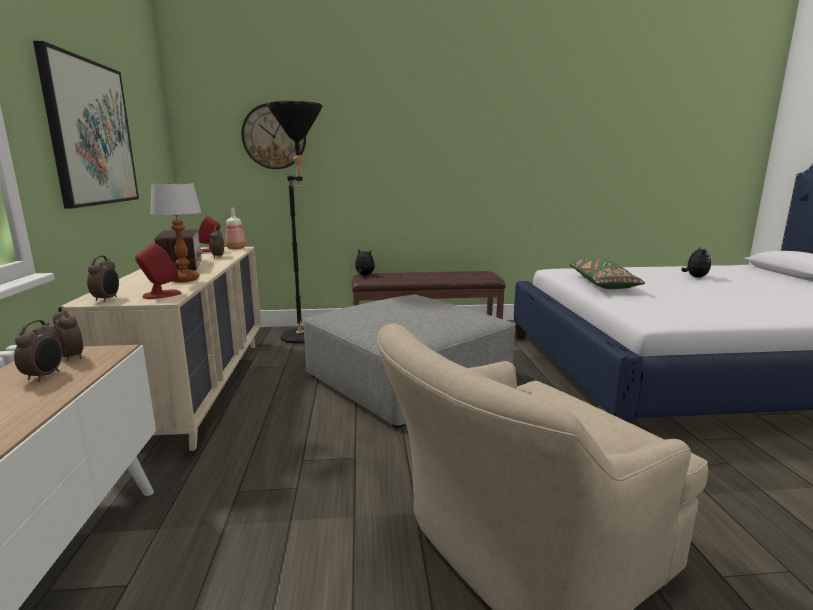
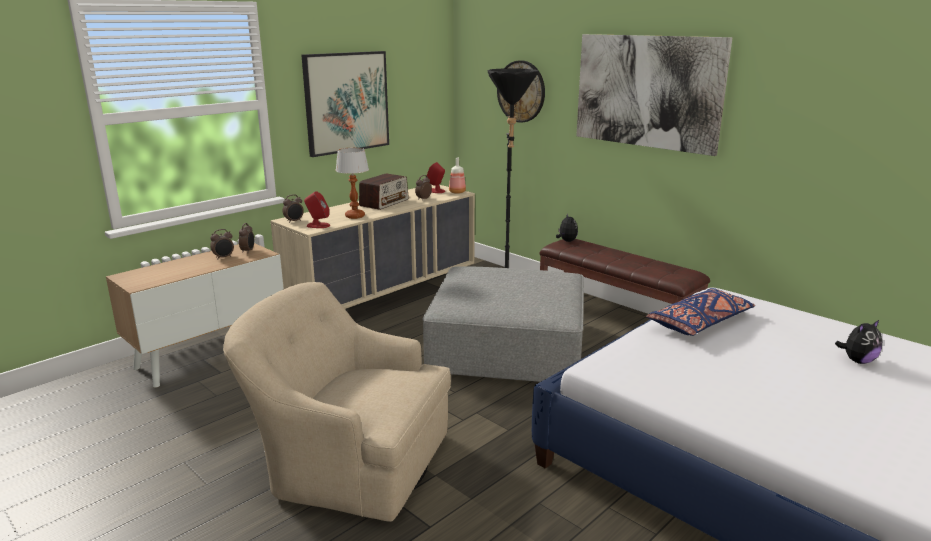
camera: 50 degrees right, 5 degrees up
green pillow [570,258,645,289] -> blue pillow [646,288,755,336]
none -> picture [576,34,733,156]

